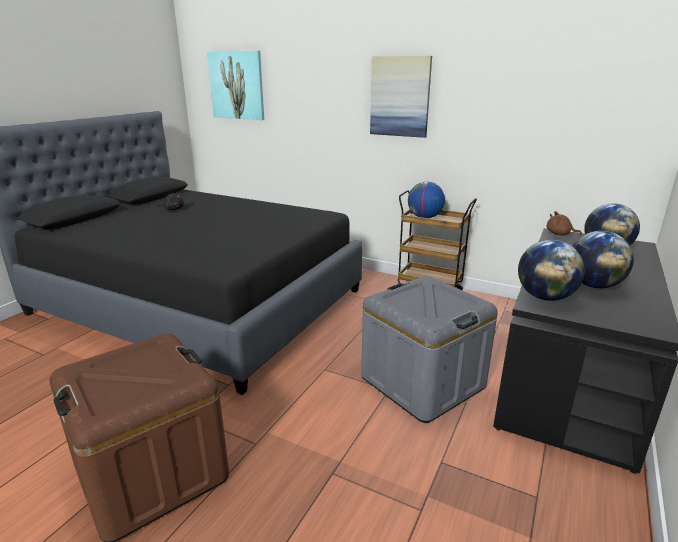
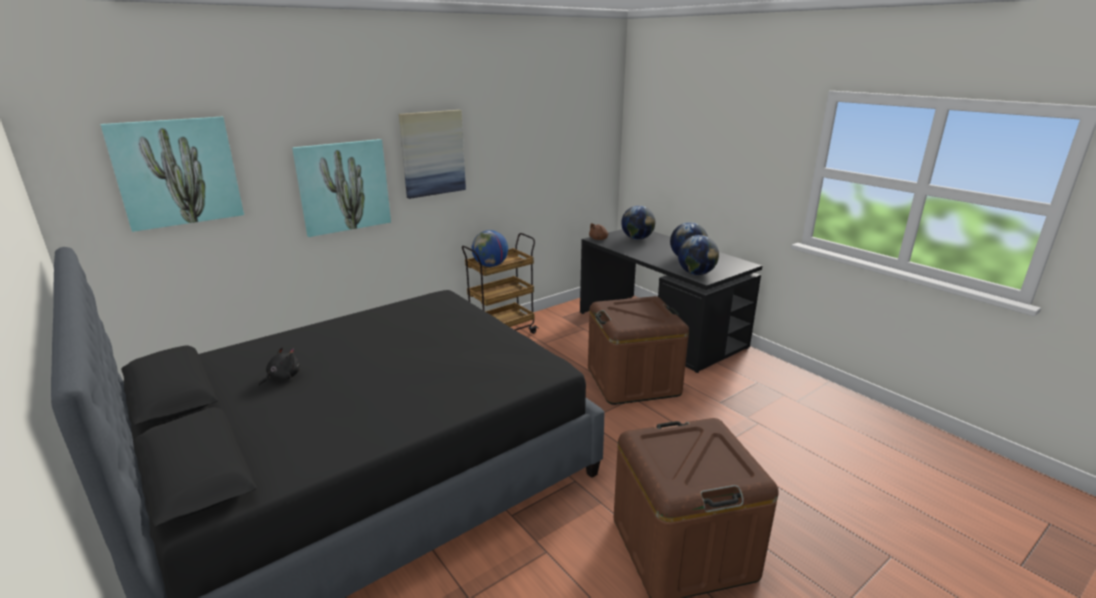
camera: 65 degrees left, 0 degrees up
grey storage box [361,276,498,423] -> brown storage box [588,296,689,405]
none -> picture [292,139,391,237]

